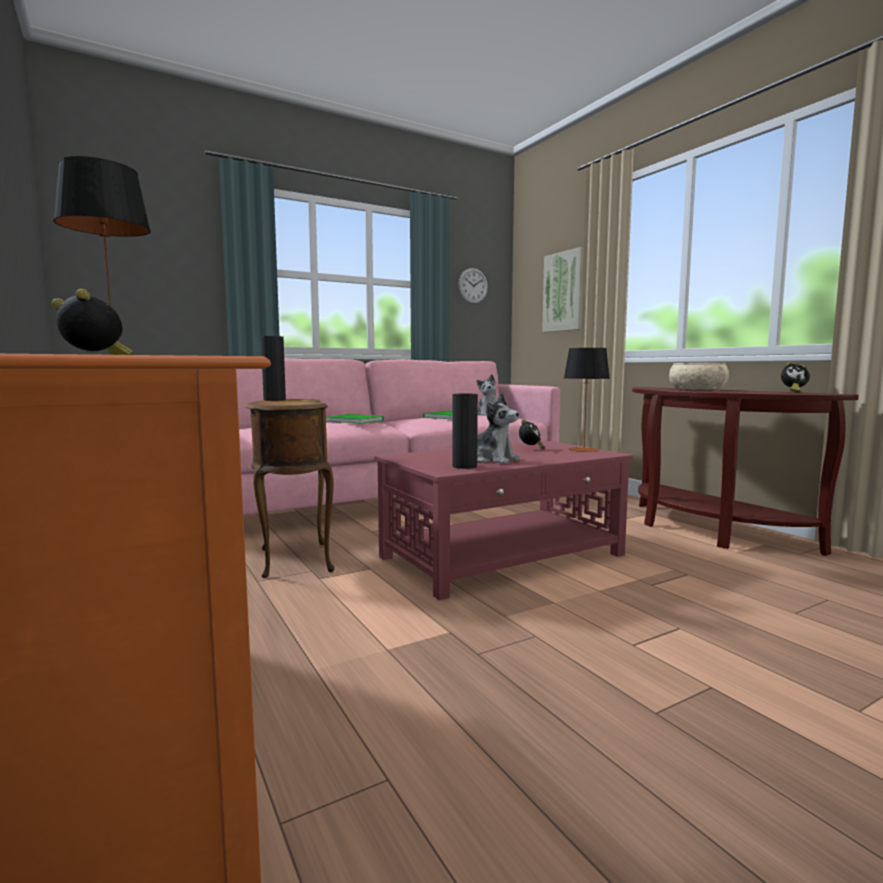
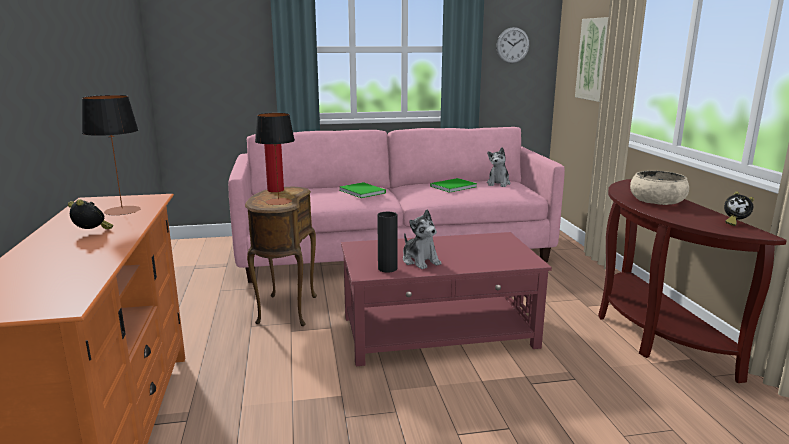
camera: 20 degrees right, 10 degrees up
black vase [261,336,286,401] -> red vase [264,144,284,192]
alarm clock [519,419,545,450] -> none
table lamp [564,348,610,452] -> table lamp moved to [255,113,295,205]

